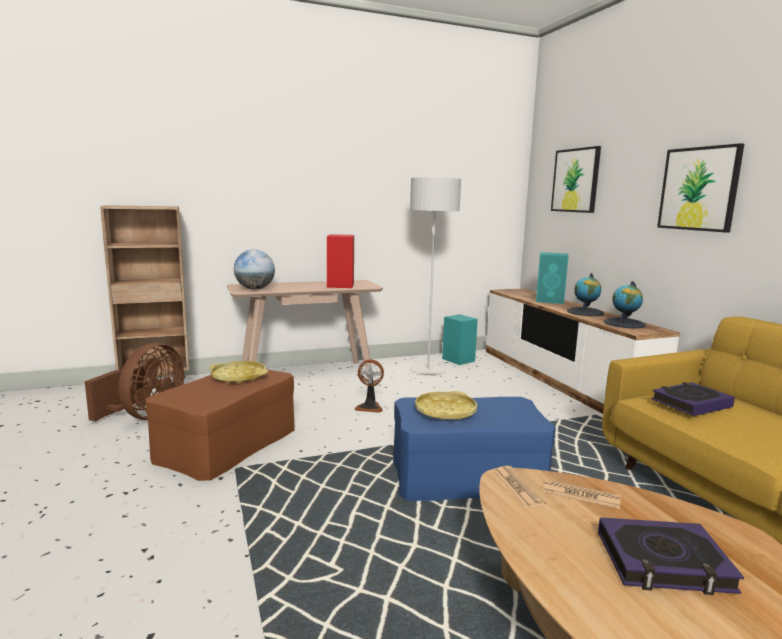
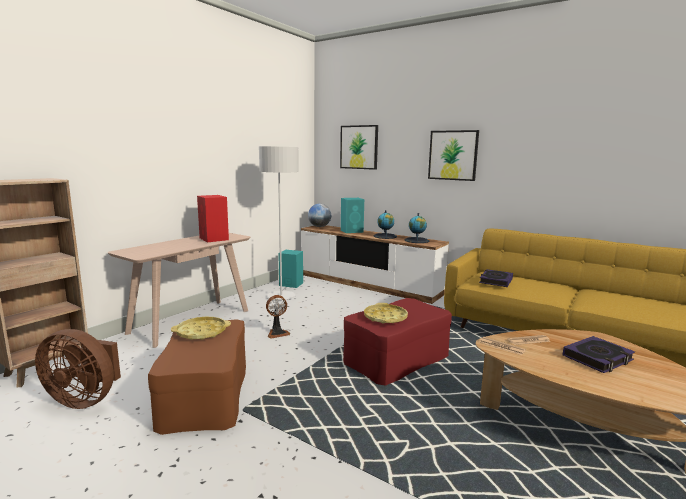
camera: 35 degrees left, 0 degrees up
brown fan [85,343,184,421] -> brown fan turned 120 degrees clockwise [35,329,121,409]
globe [234,249,275,290] -> globe moved to [308,204,331,227]
blue ottoman [393,397,556,501] -> red ottoman [343,298,452,386]

